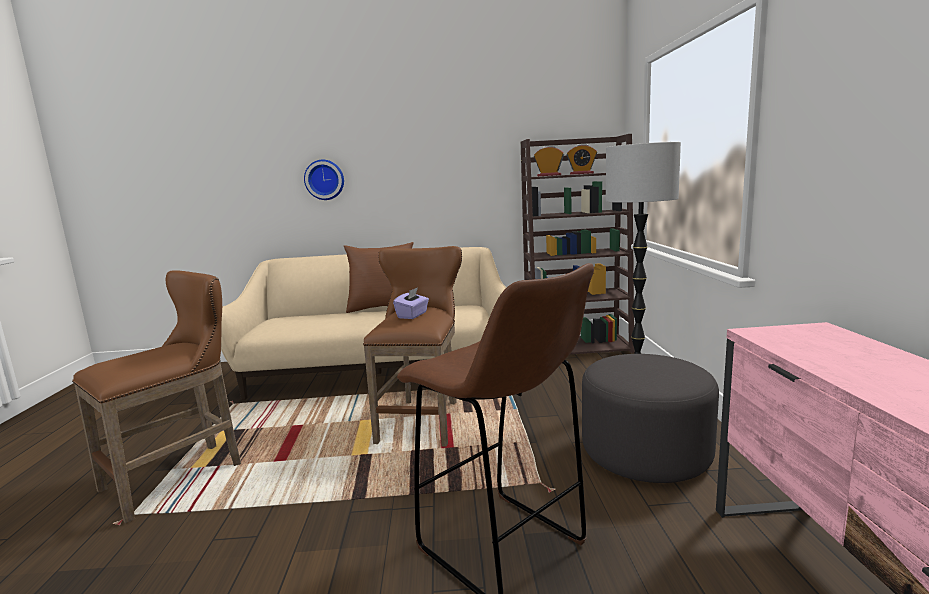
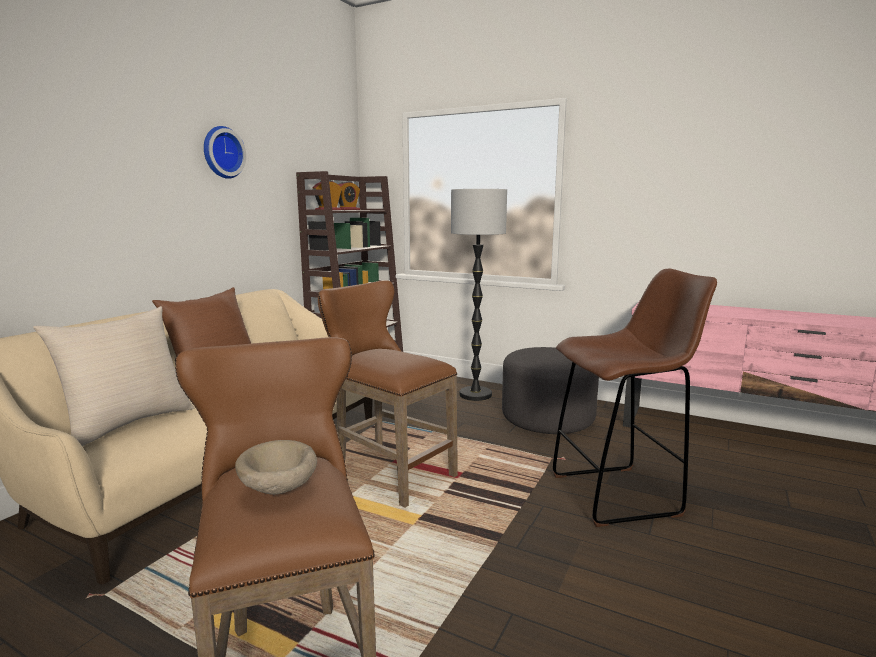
camera: 60 degrees left, 0 degrees up
wall clock [304,160,344,200] -> wall clock moved to [204,126,246,179]
purple tissue box [393,288,429,319] -> none
none -> beige pillow [33,306,194,446]
none -> beige bowl [235,440,317,495]

